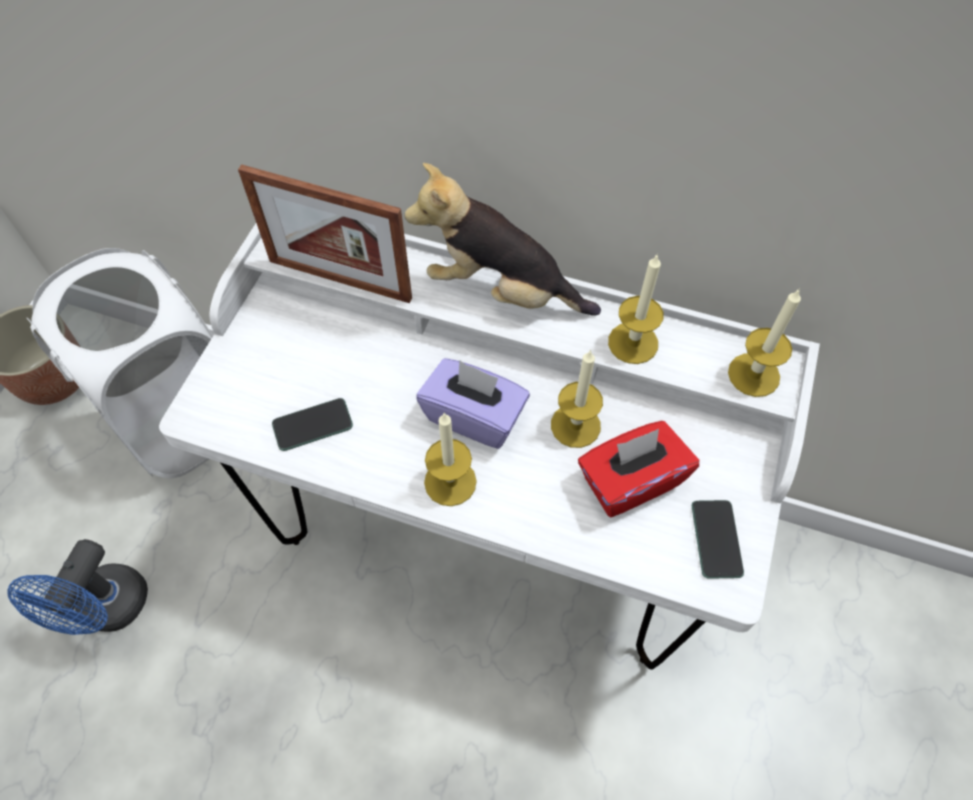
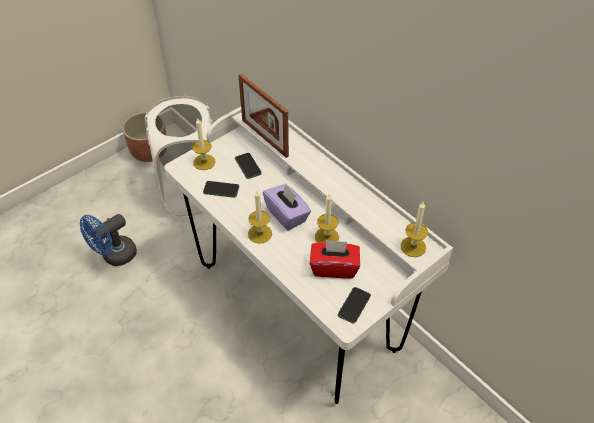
camera: 30 degrees right, 10 degrees down
plush toy [405,163,601,315] -> none
candle [608,253,663,364] -> candle moved to [192,118,215,170]
none -> phone [235,153,262,179]

